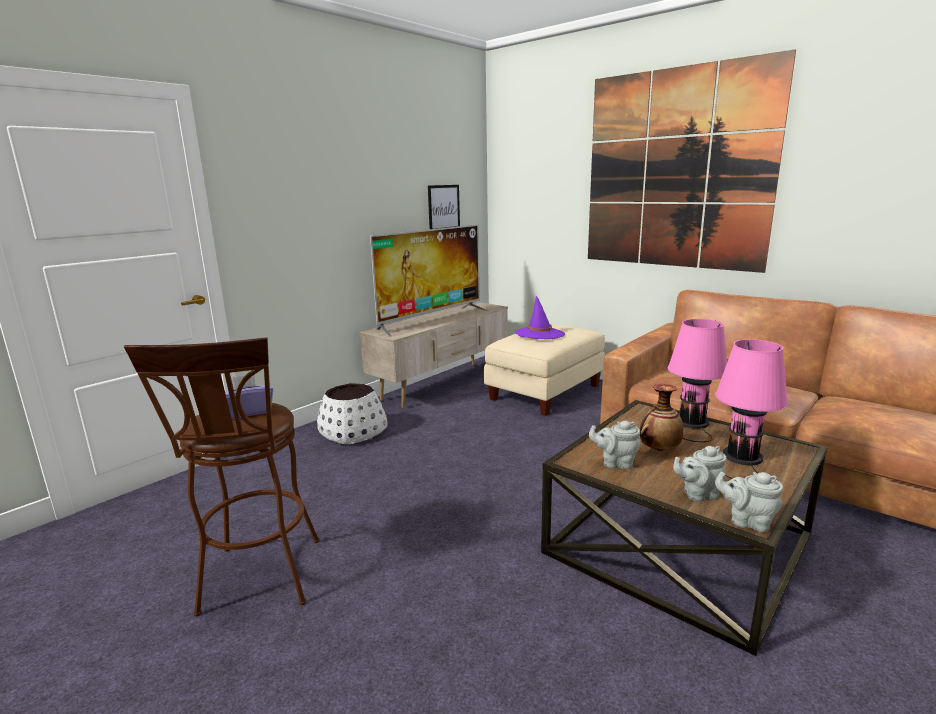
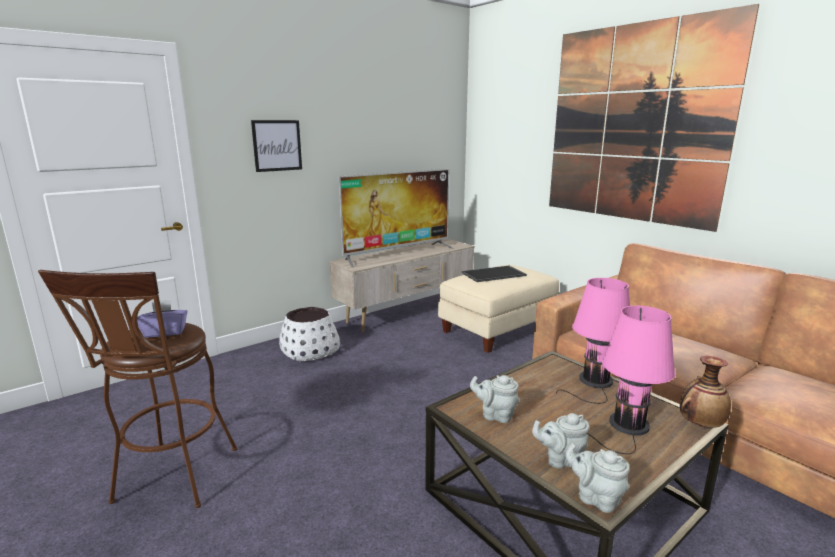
camera: 10 degrees right, 0 degrees up
picture [428,185,460,229] -> picture moved to [251,120,302,172]
purple hat [515,296,565,339] -> tray [461,266,527,282]
vase [640,384,683,451] -> vase moved to [680,356,731,428]

